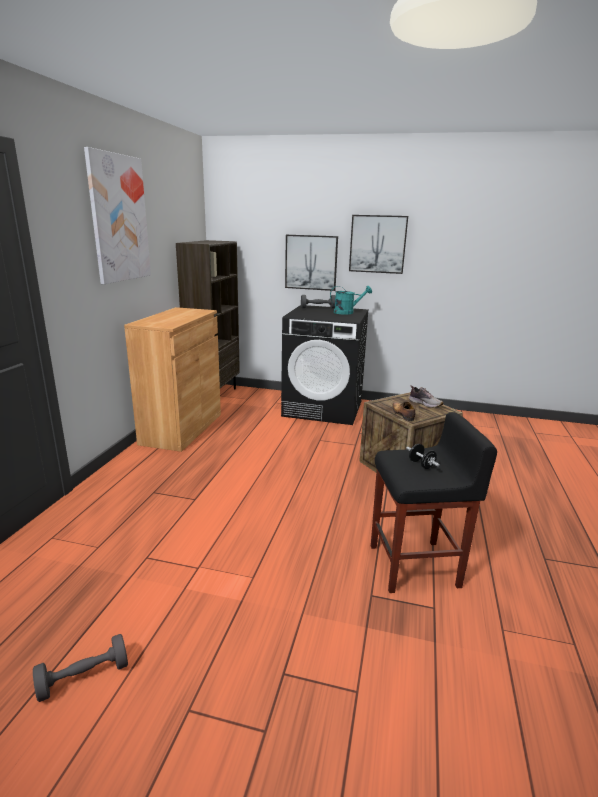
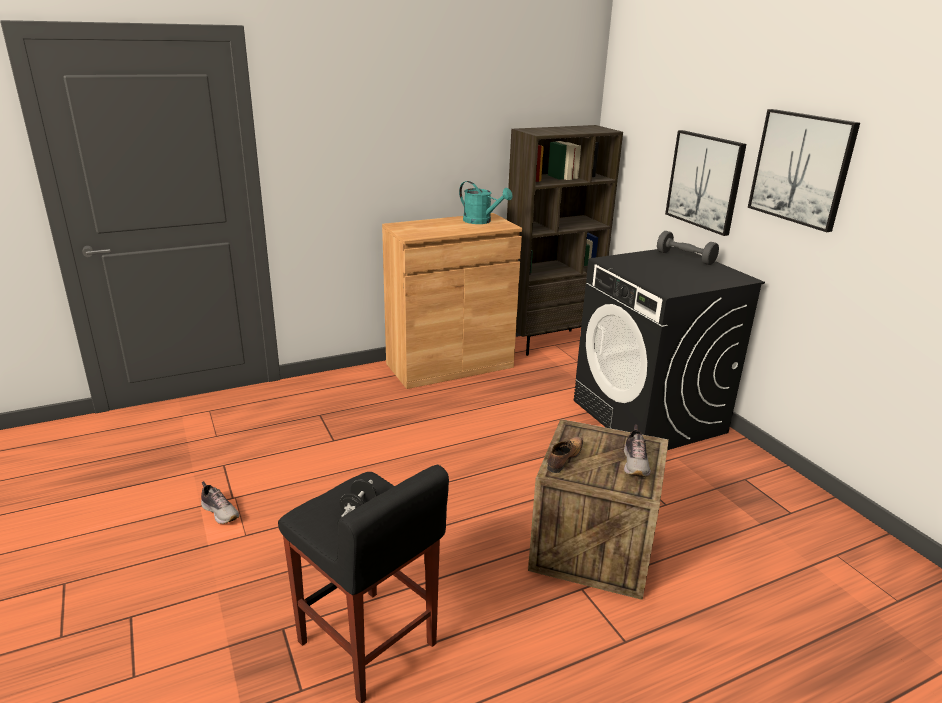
camera: 50 degrees right, 5 degrees up
grey dumbbell [33,634,128,702] -> none
picture [84,147,151,284] -> none
turquoise watering can [330,286,372,315] -> turquoise watering can moved to [459,181,513,224]
none -> shoe [201,481,239,524]

